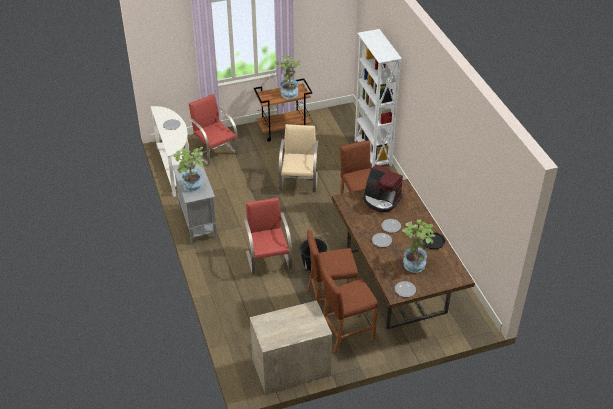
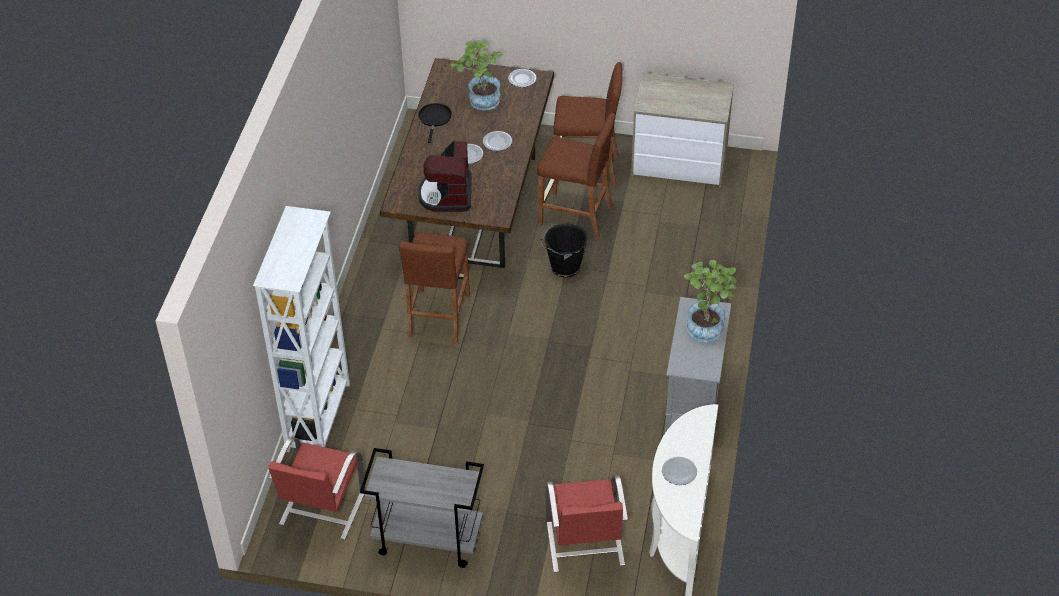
camera: 150 degrees left, 5 degrees up
red chair [244,198,292,275] -> red chair moved to [268,437,365,540]
brown cart [254,79,312,142] -> grey cart [360,448,484,568]
potted plant [274,55,302,99] -> none
beige chair [279,124,318,192] -> none
coffee machine [363,164,403,212] -> coffee machine turned 150 degrees counterclockwise [418,141,472,212]

